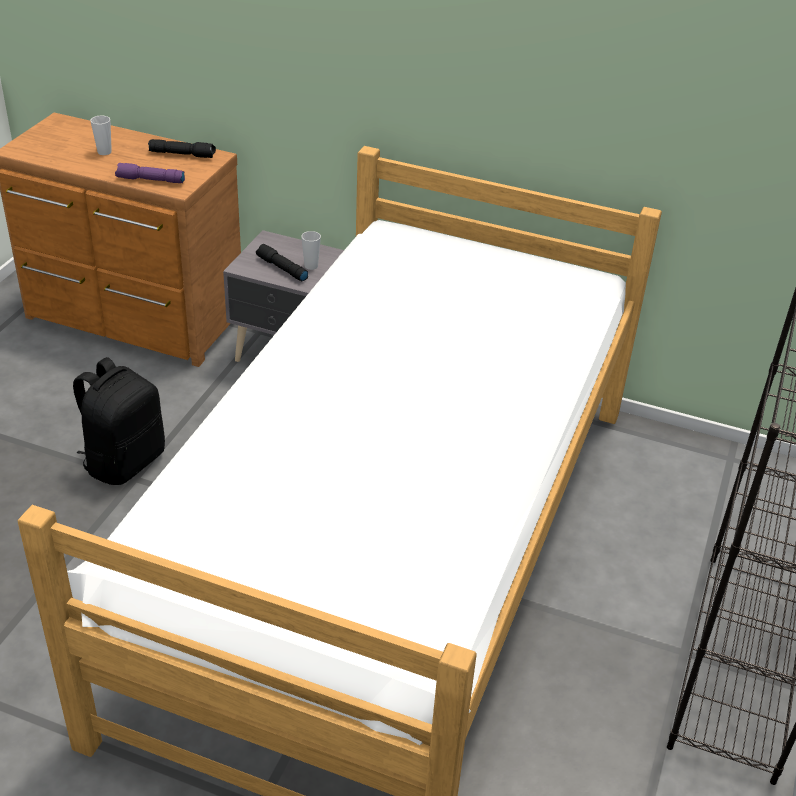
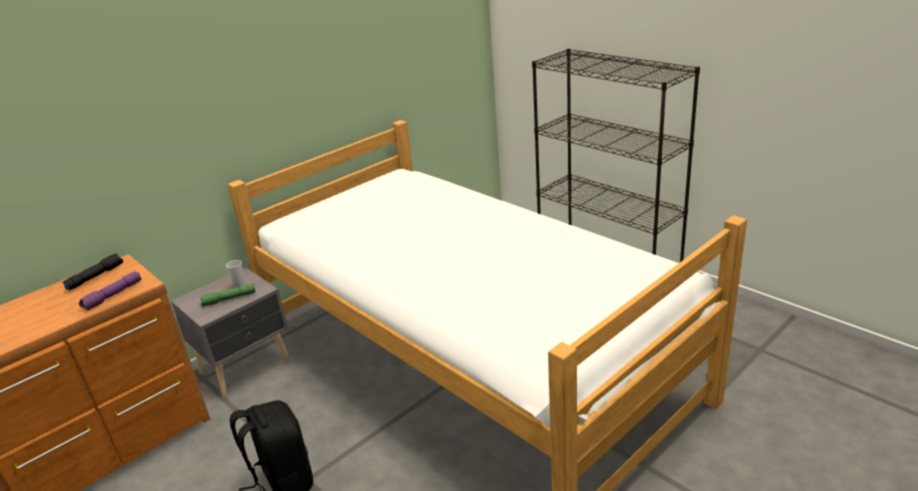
camera: 60 degrees left, 10 degrees down
cup [90,116,112,155] -> none
black flashlight [256,244,308,281] -> green flashlight [201,284,255,306]

